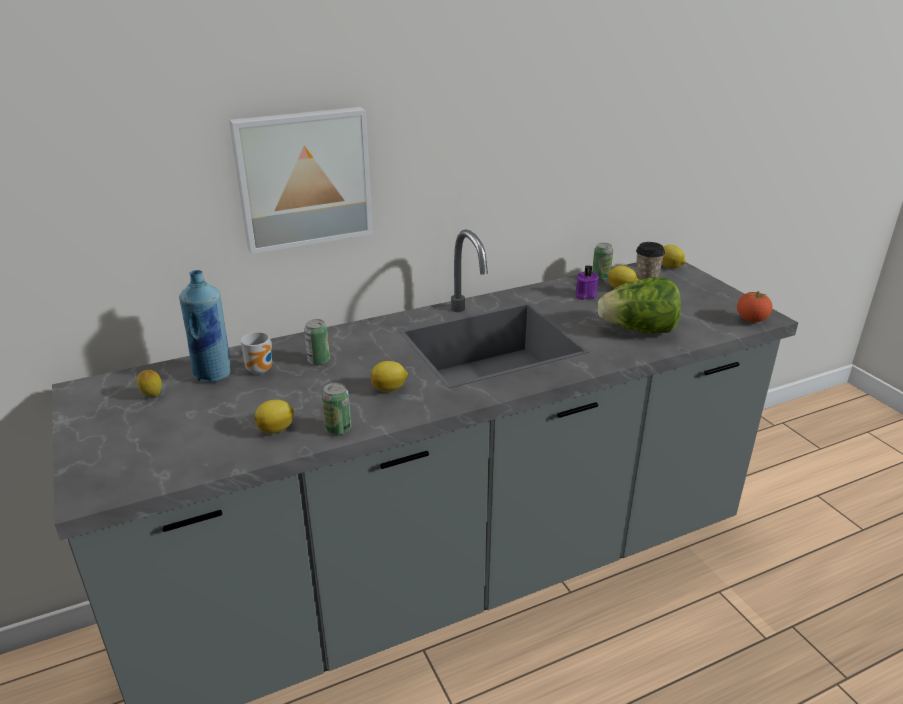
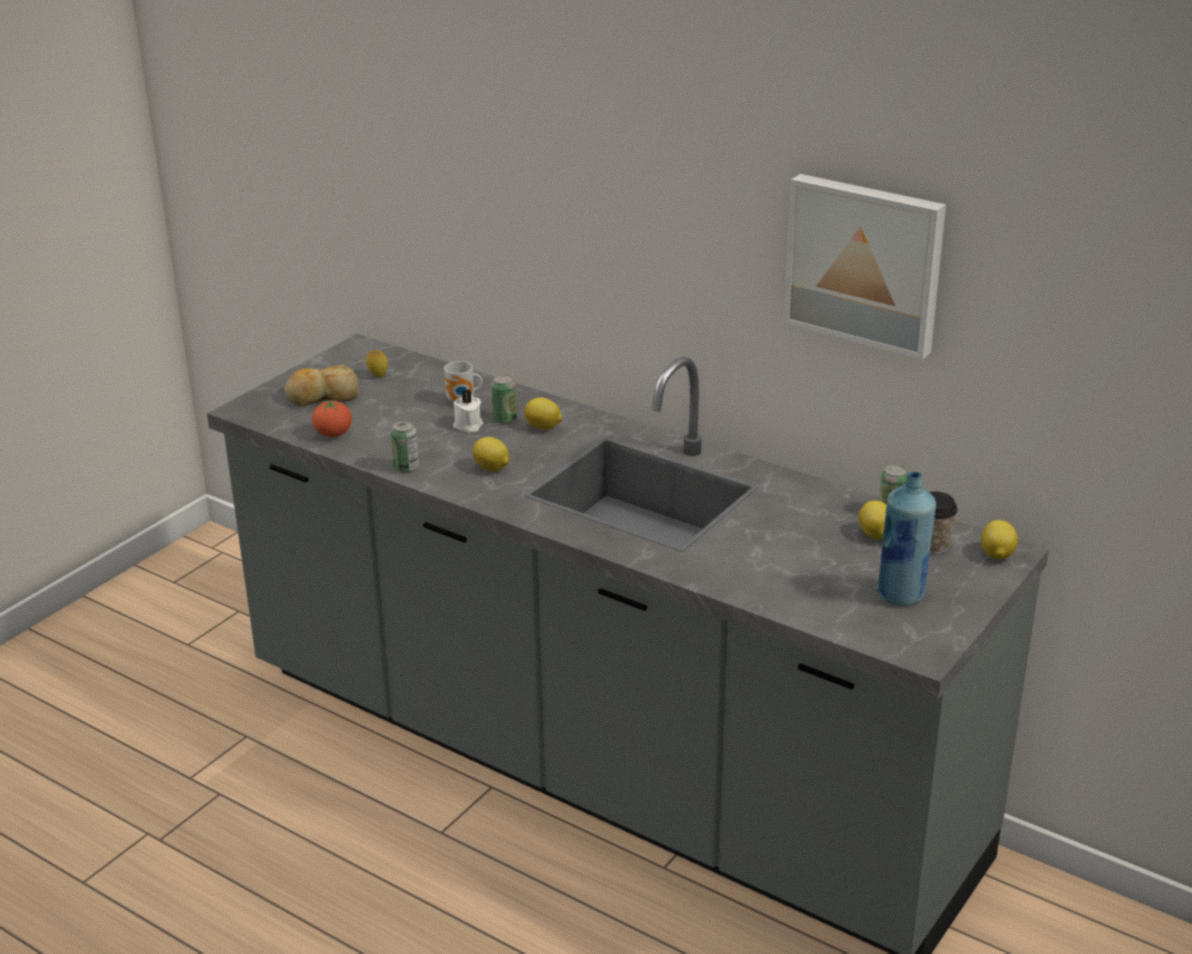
camera: 60 degrees right, 0 degrees up
blue bottle [179,270,231,382] -> blue bottle moved to [876,471,936,606]
picture [229,107,373,254] -> picture moved to [783,174,946,360]
lemon [255,400,294,434] -> lemon moved to [524,397,562,430]
purple candle [575,265,599,300] -> none
lettuce [597,277,681,333] -> none
tomato [737,291,772,322] -> tomato moved to [312,400,352,437]
none -> bread [285,364,359,406]
none -> white candle [453,389,483,433]

